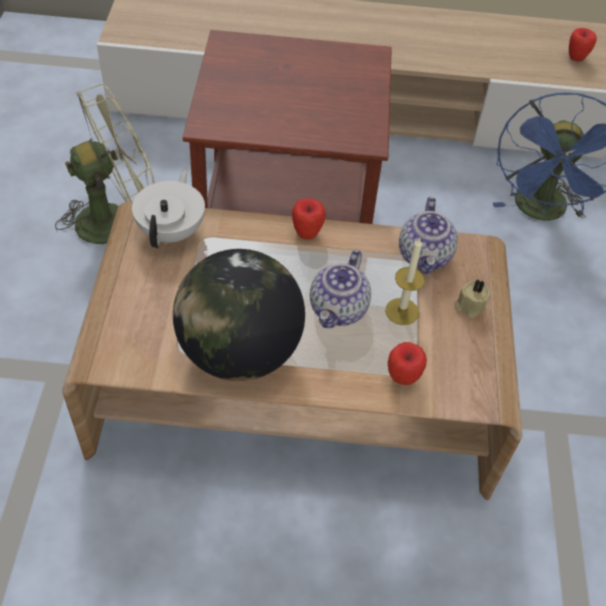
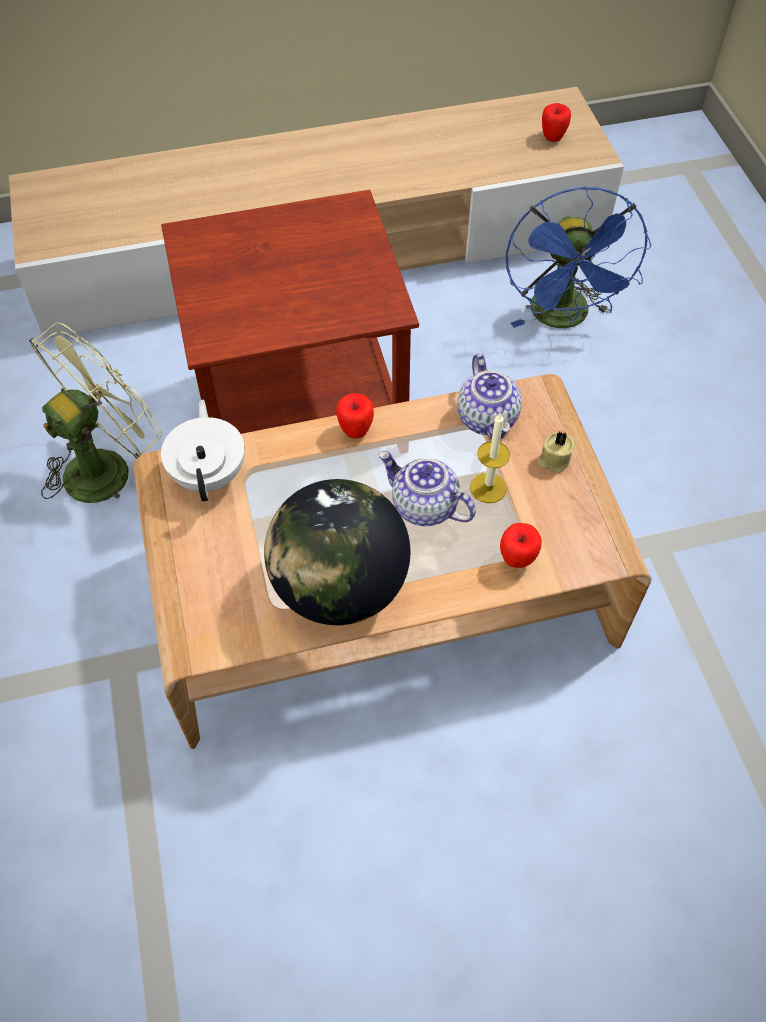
camera: 15 degrees left, 5 degrees up
teapot [310,249,371,328] -> teapot turned 120 degrees clockwise [379,451,476,526]

